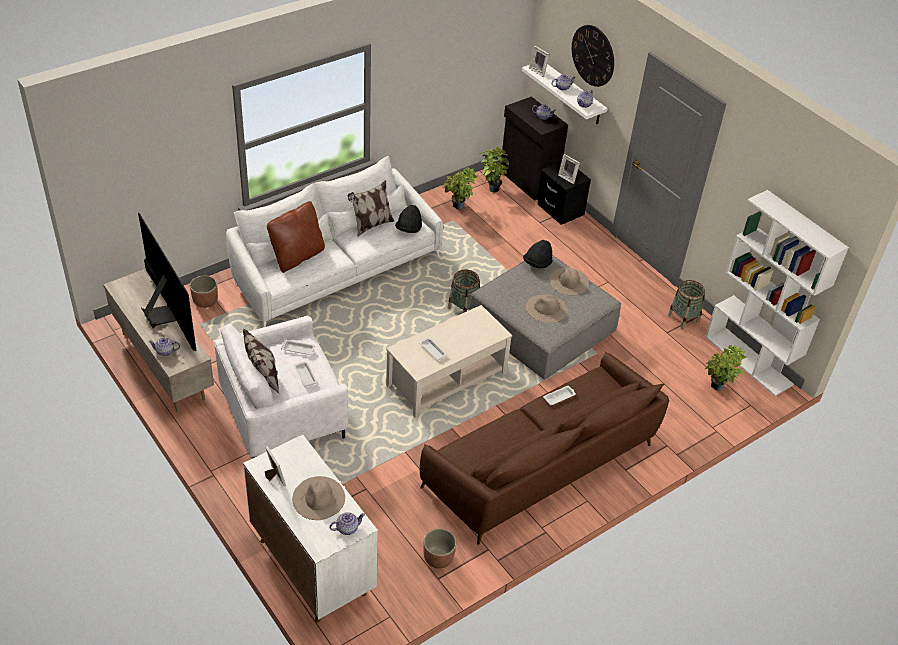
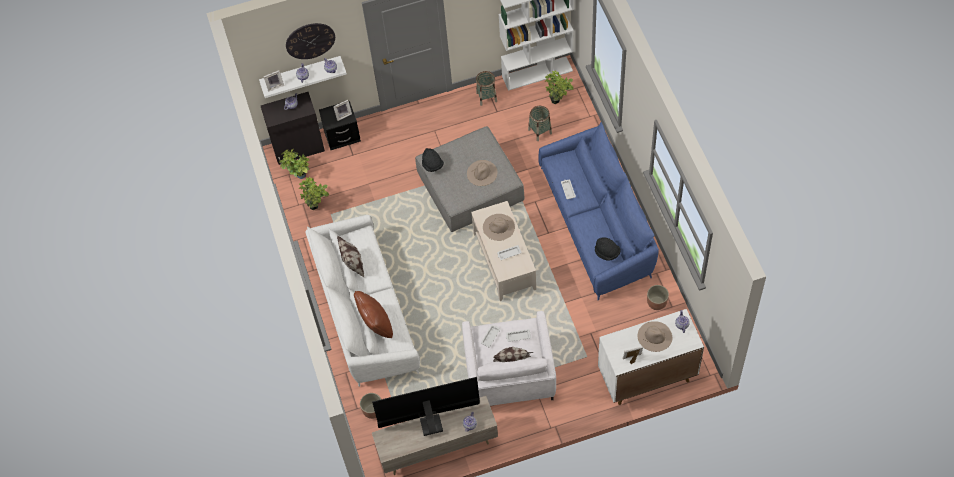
camera: 65 degrees left, 15 degrees up
black hat [395,205,422,233] -> black hat moved to [595,237,621,261]
brown sofa [420,352,669,545] -> blue sofa [538,122,659,300]
basket [448,269,480,313] -> basket moved to [528,106,552,141]
beige hat [549,267,589,295] -> beige hat moved to [483,214,515,241]

